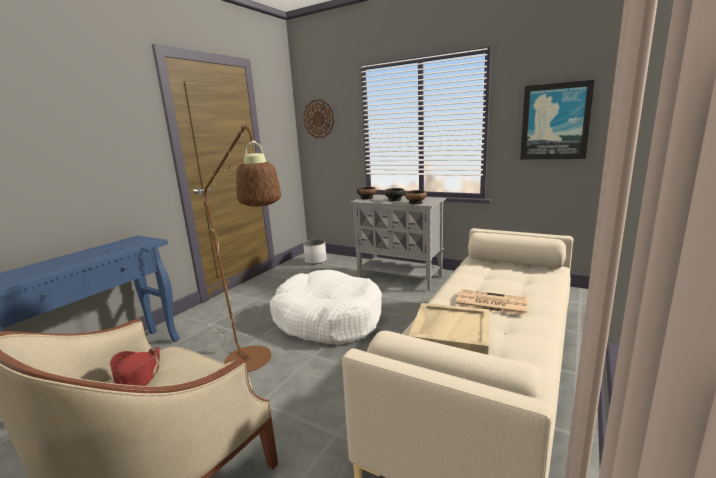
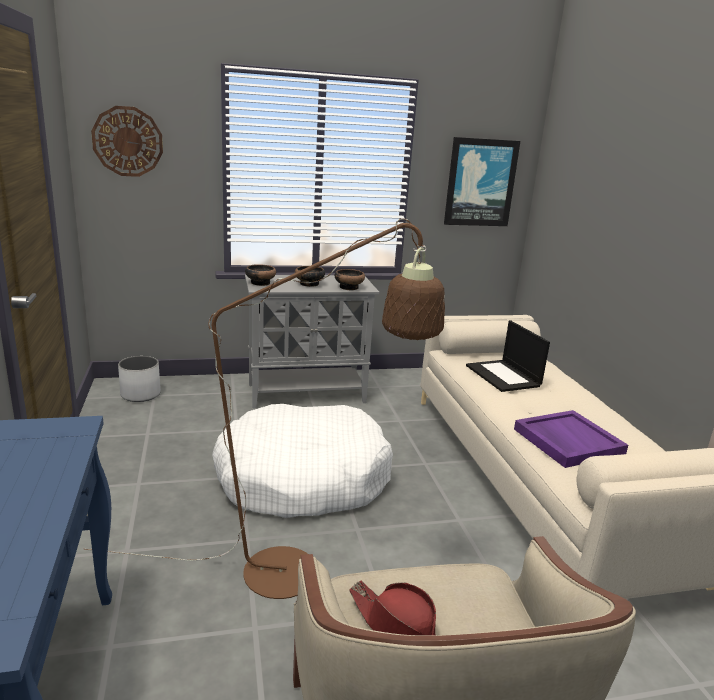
camera: 45 degrees left, 5 degrees up
beige tray [409,303,490,355] -> purple tray [514,410,628,468]
newspaper [455,289,528,316] -> none
none -> laptop [466,320,550,392]

